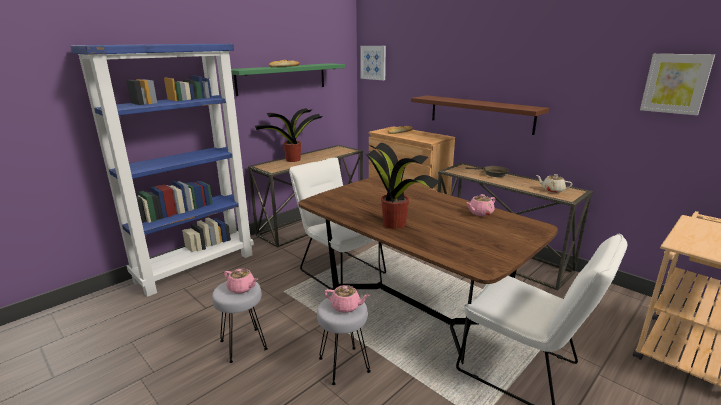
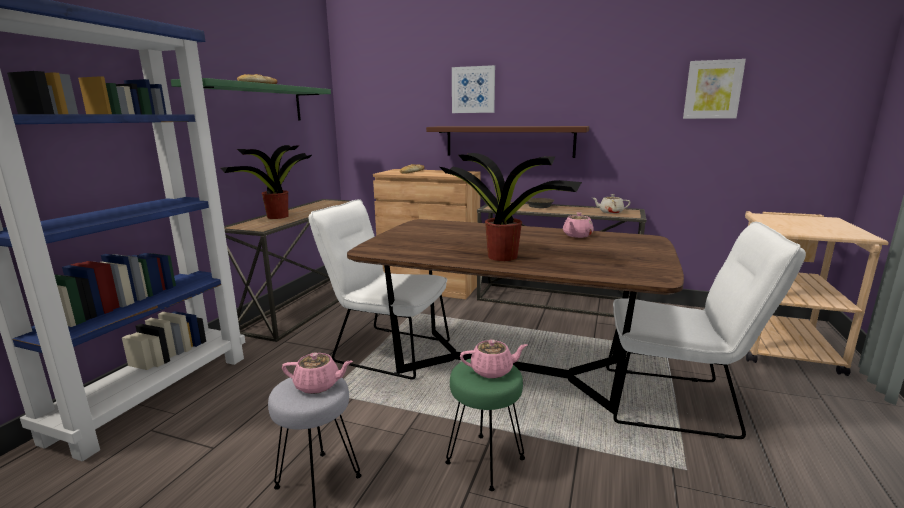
camera: 25 degrees left, 5 degrees down
grey stool [317,296,371,385] -> green stool [445,359,525,491]
picture [360,46,386,80] -> picture moved to [452,65,495,113]

